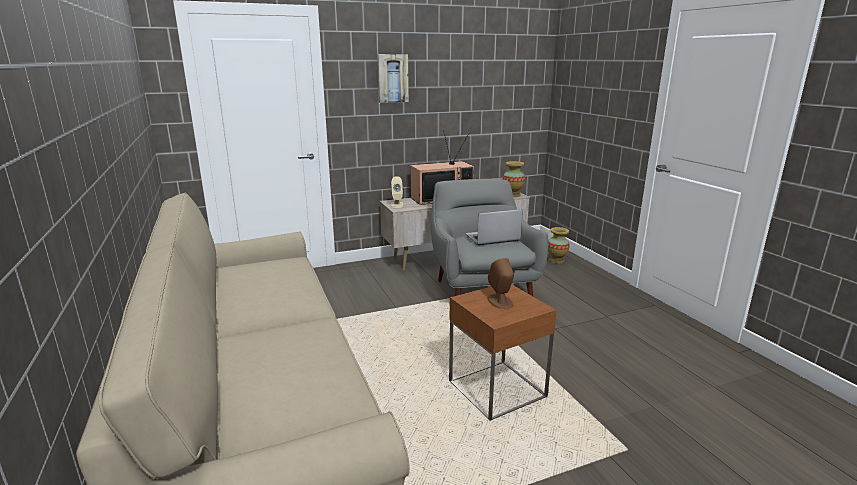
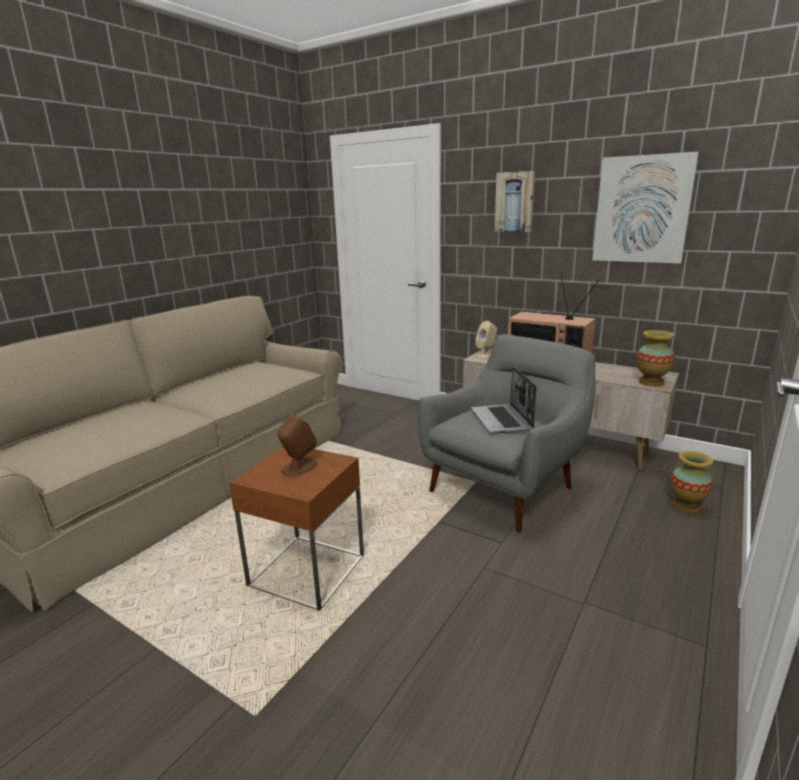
camera: 55 degrees right, 0 degrees up
laptop [465,209,523,245] -> laptop turned 135 degrees counterclockwise [471,367,537,434]
none -> picture [592,152,699,263]

